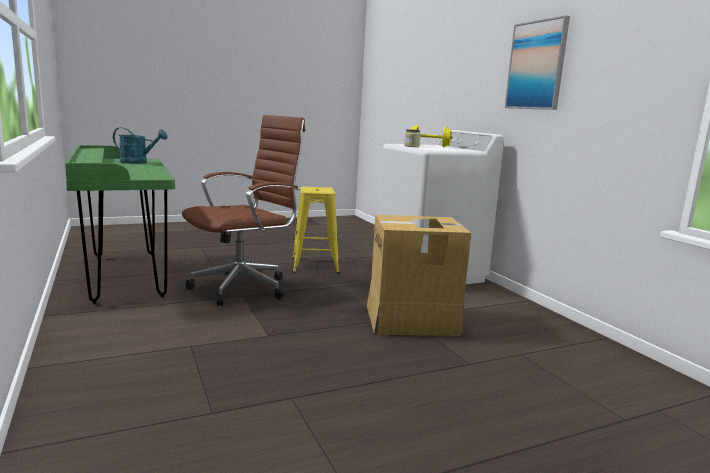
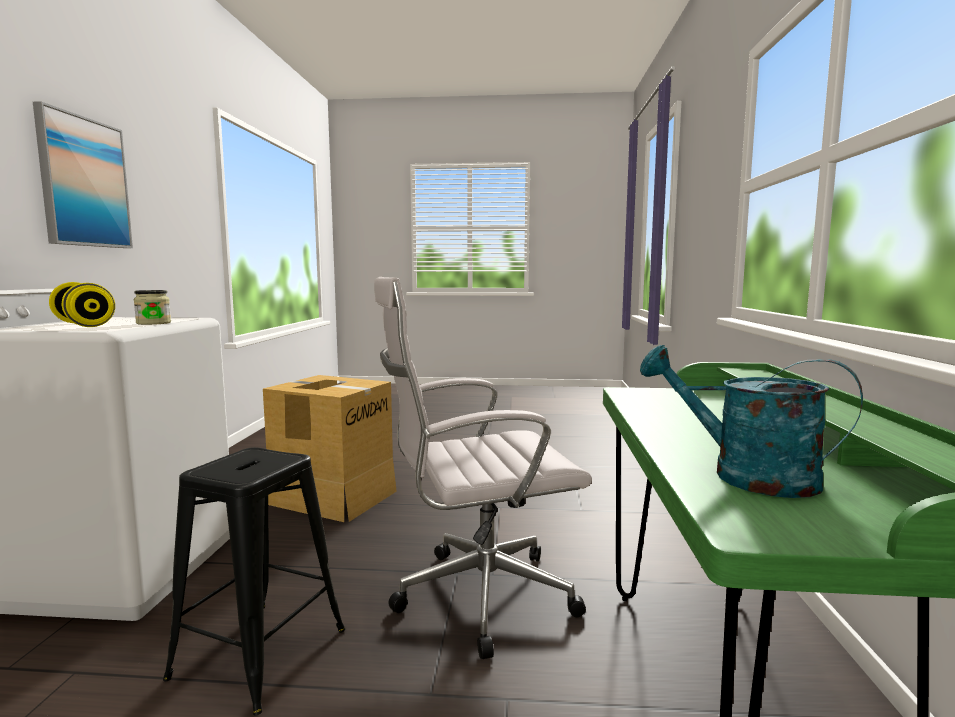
camera: 150 degrees left, 5 degrees down
brown office chair [182,115,305,306] -> white office chair [374,277,592,659]
yellow stool [292,187,340,273] -> black stool [163,447,345,716]

